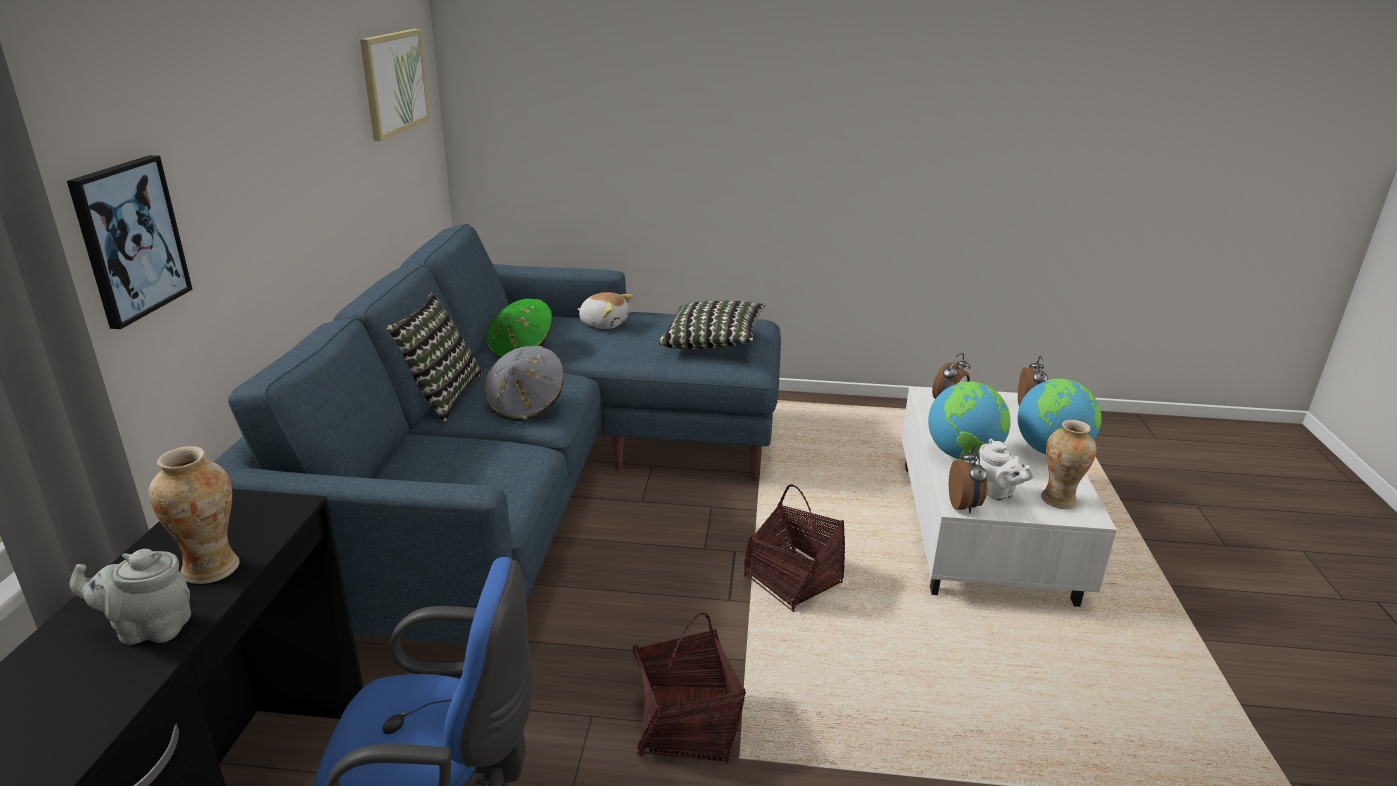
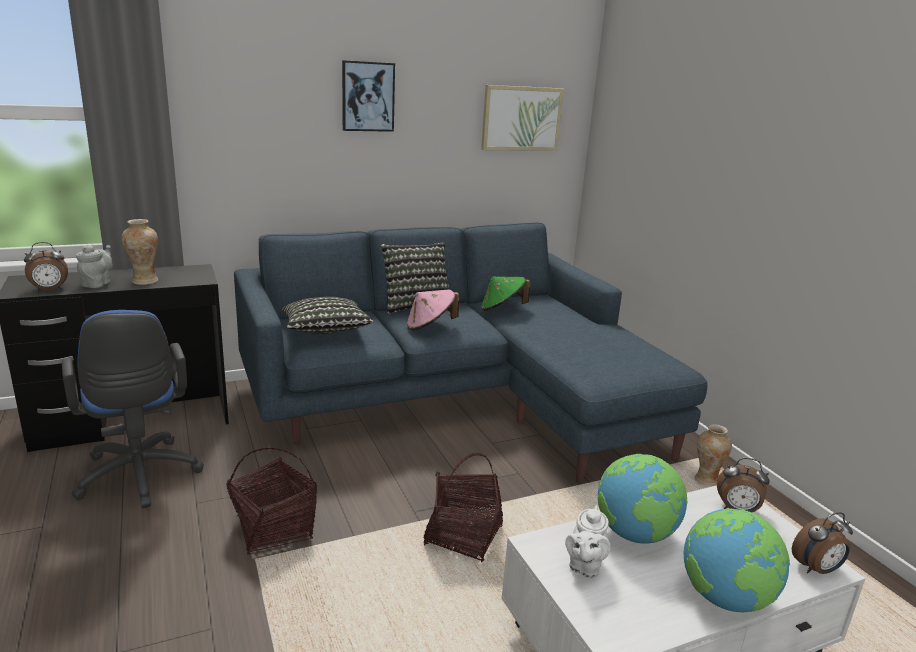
camera: 60 degrees right, 5 degrees down
picture [67,155,193,329] -> picture moved to [342,60,395,132]
grey teapot [70,549,191,645] -> grey teapot turned 45 degrees clockwise [76,244,113,288]
grey hat [484,346,564,421] -> pink hat [407,290,459,331]
plush toy [578,292,633,329] -> none
pillow [659,301,765,349] -> pillow moved to [282,297,374,334]
alarm clock [949,446,988,514] -> alarm clock moved to [24,242,68,292]
vase [1041,420,1097,509] -> vase moved to [695,424,732,487]

